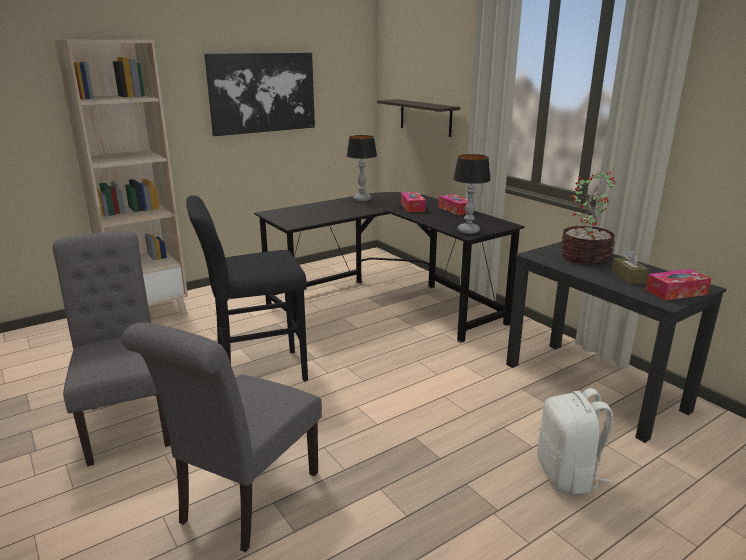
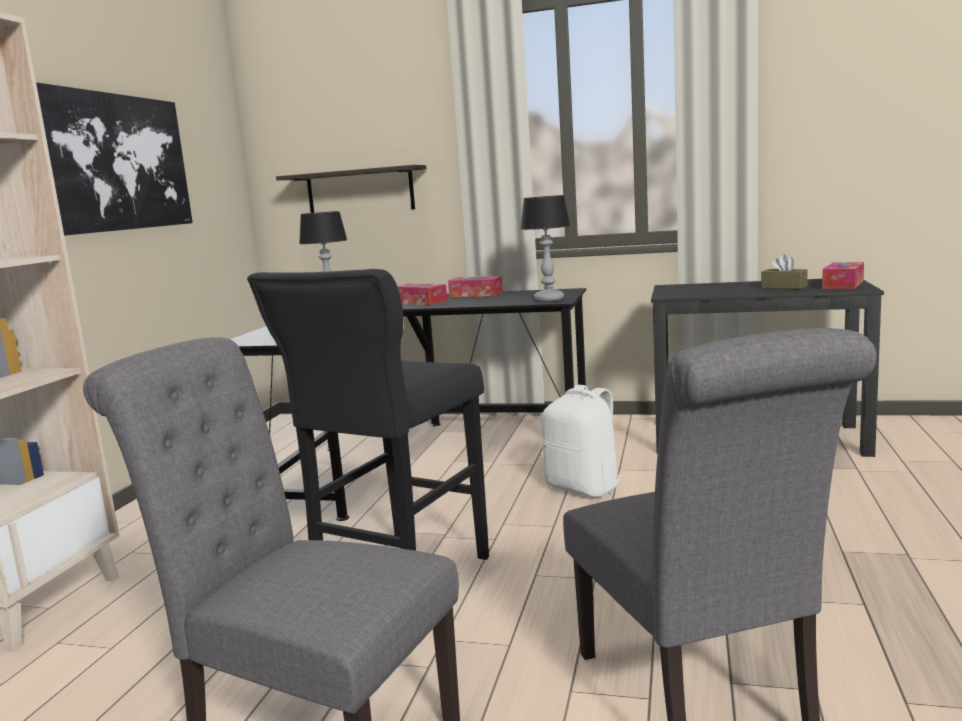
camera: 40 degrees left, 10 degrees down
white backpack [537,388,613,495] -> white backpack moved to [542,385,622,498]
potted plant [561,172,616,265] -> none

